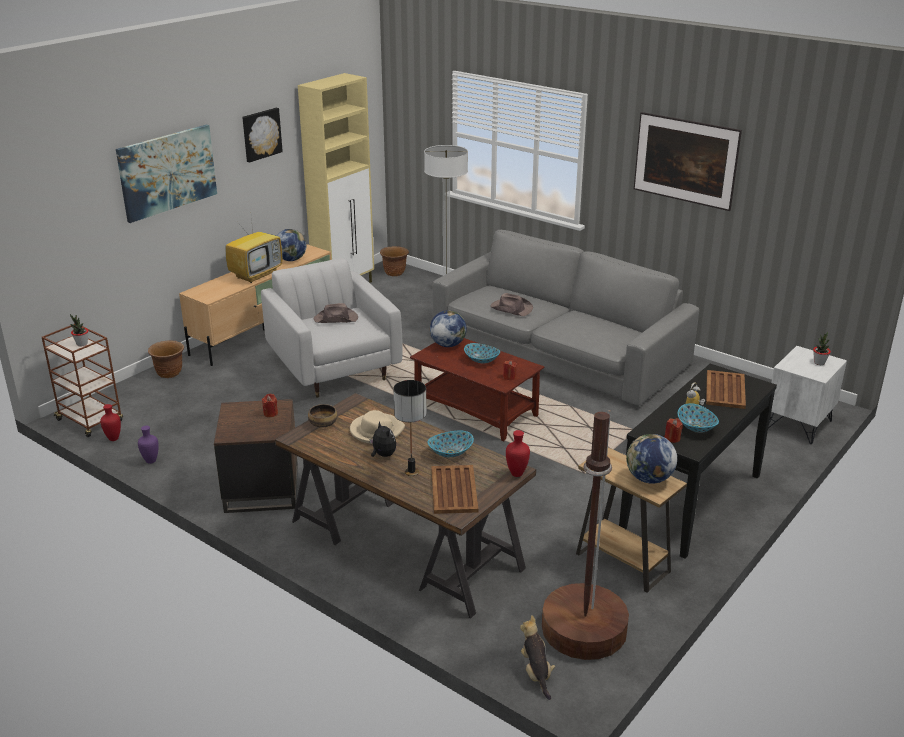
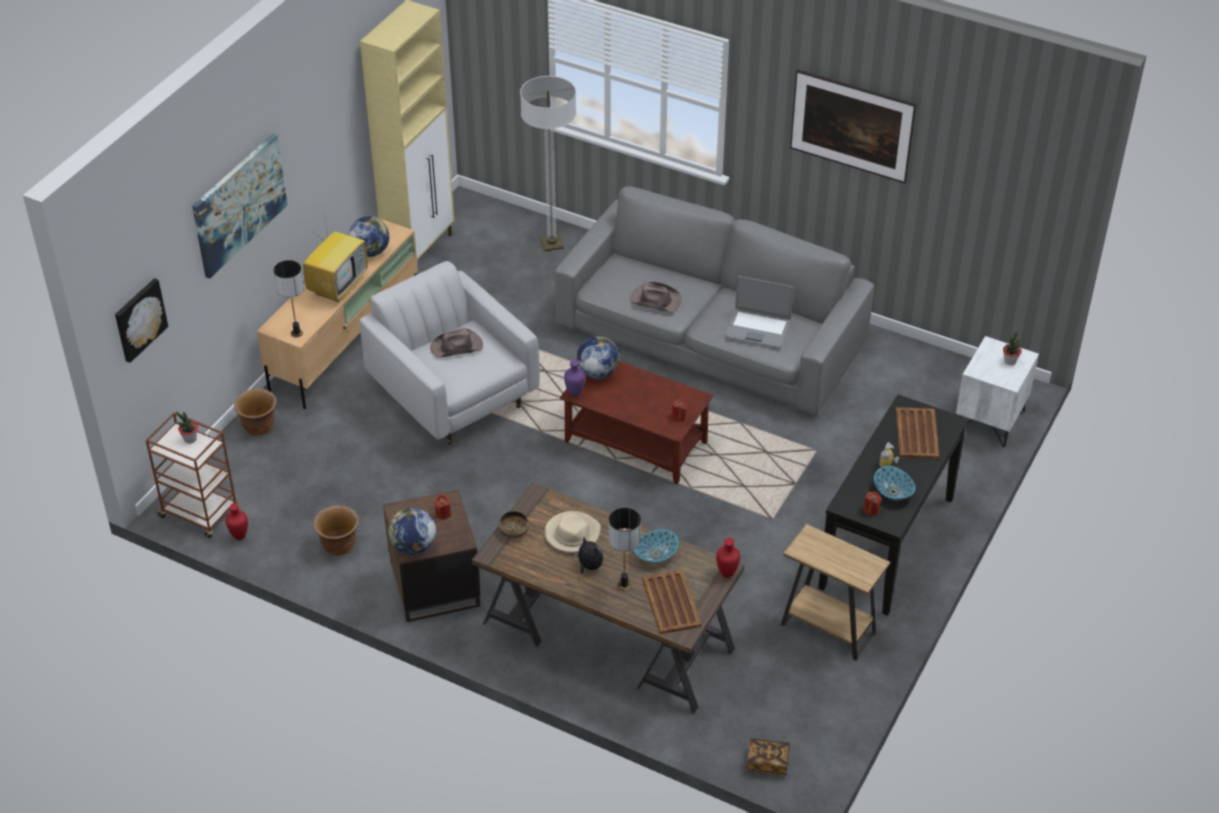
camera: 10 degrees left, 15 degrees up
purple vase [138,426,159,464] -> purple vase moved to [564,360,585,397]
picture [242,108,283,162] -> picture moved to [115,278,168,363]
brown planter [380,246,409,276] -> brown planter moved to [314,505,359,556]
bowl [464,343,500,364] -> none
plush toy [520,615,555,700] -> book [747,738,790,776]
brown floor lamp [542,410,629,660] -> none
globe [626,434,677,484] -> globe moved to [388,508,436,555]
none -> table lamp [274,260,304,337]
none -> laptop [725,276,794,348]

